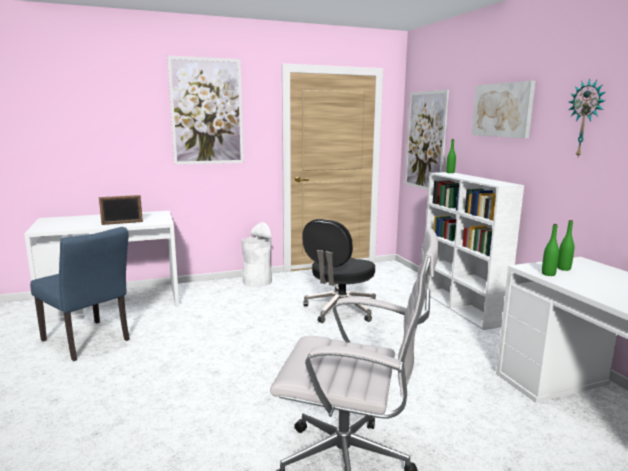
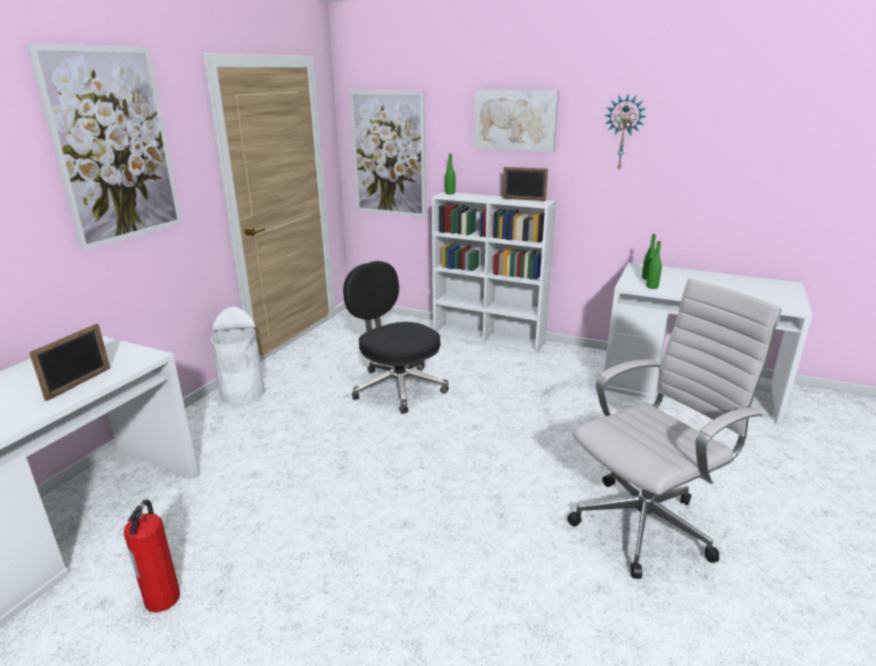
camera: 45 degrees left, 10 degrees up
blue chair [30,227,130,361] -> fire extinguisher [124,500,180,613]
black office chair [303,219,376,323] -> black office chair turned 150 degrees clockwise [343,261,449,414]
none -> picture frame [503,167,548,201]

